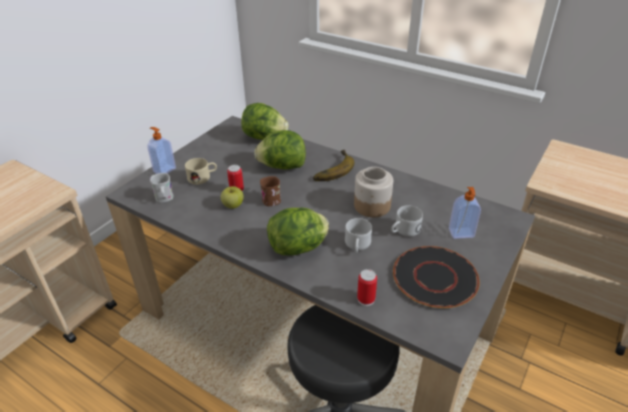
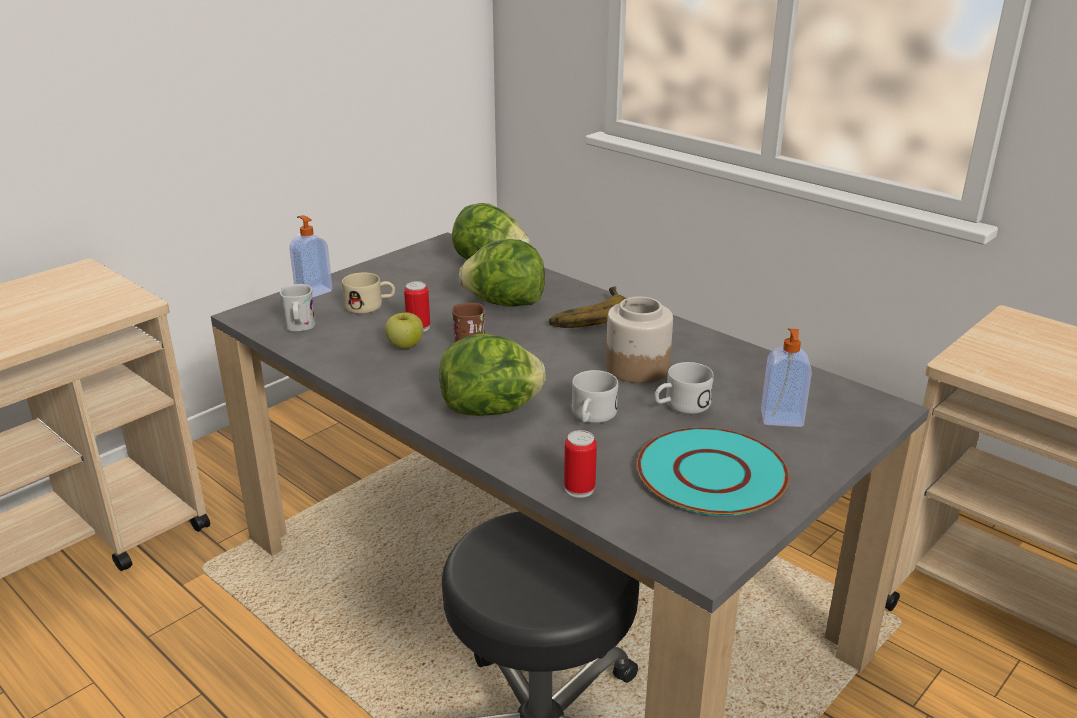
camera: 10 degrees right, 10 degrees down
black plate [393,246,480,308] -> turquoise plate [637,427,789,516]

